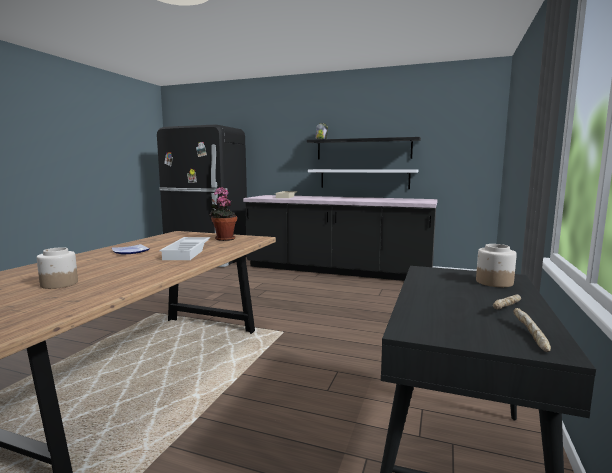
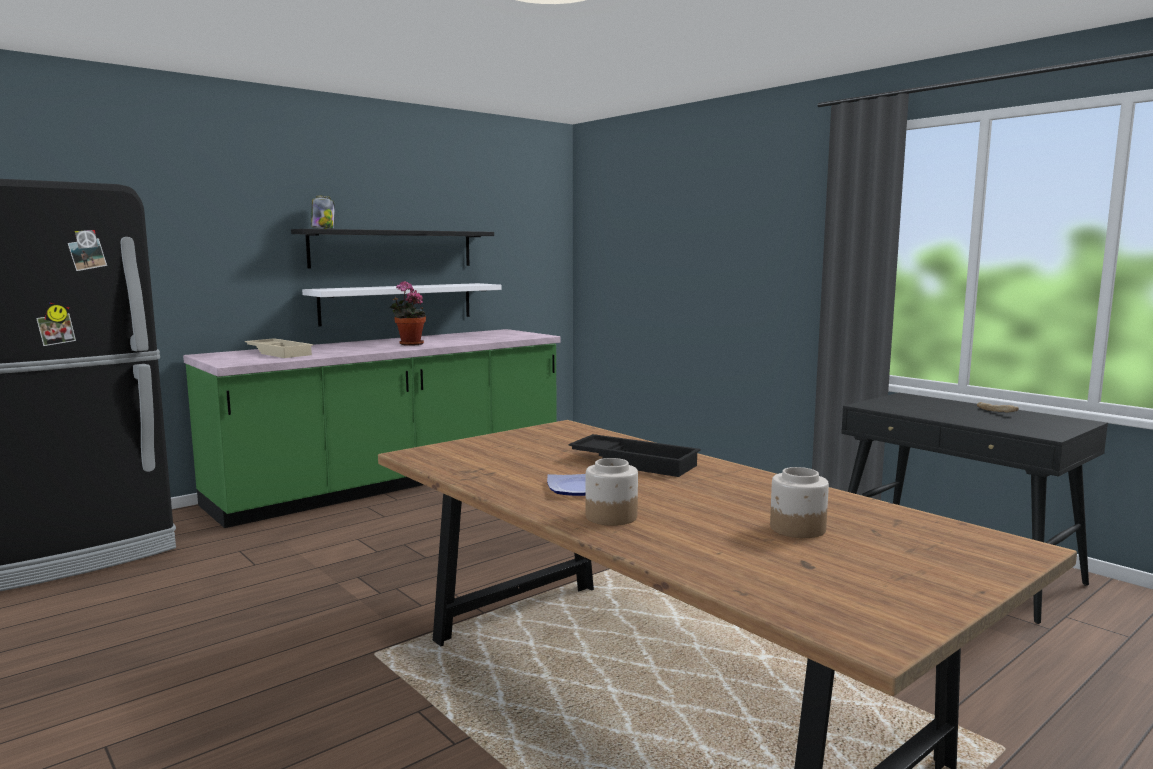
camera: 60 degrees left, 0 degrees up
white tray [159,237,210,260] -> black tray [568,434,701,477]
potted plant [209,187,237,241] -> potted plant moved to [390,281,426,346]
black counter [243,195,438,281] -> green counter [183,329,560,528]
jar [476,244,517,287] -> jar moved to [586,458,638,526]
bread [513,308,551,352] -> none

